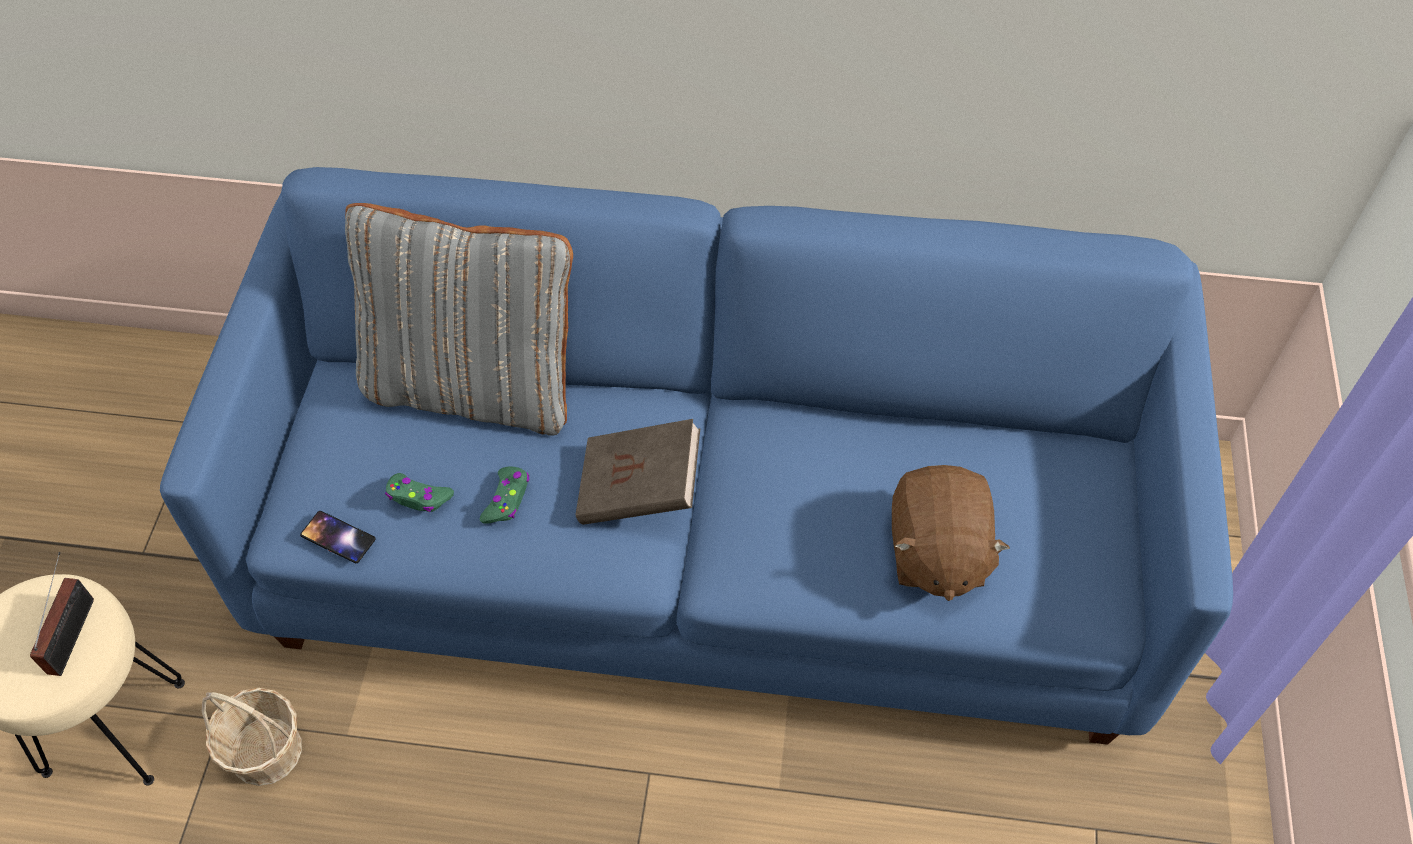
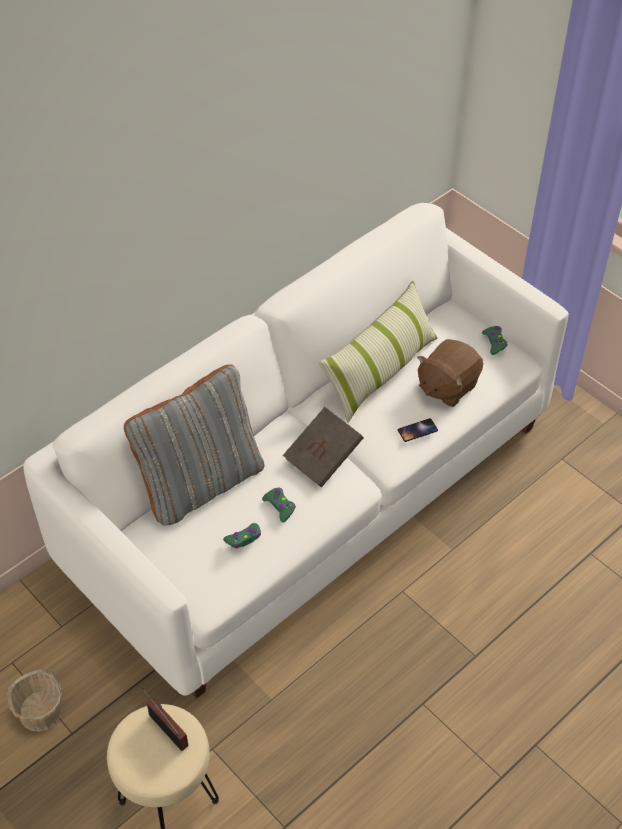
camera: 50 degrees left, 5 degrees down
blue sofa [160,167,1233,745] -> white sofa [23,203,569,699]
basket [202,688,302,786] -> basket moved to [7,669,63,732]
phone [300,511,376,563] -> phone moved to [398,418,438,442]
brown plush toy [892,465,1010,601] -> brown plush toy turned 90 degrees clockwise [417,339,483,407]
none -> pillow [319,281,437,422]
none -> green game controller [482,326,507,355]

